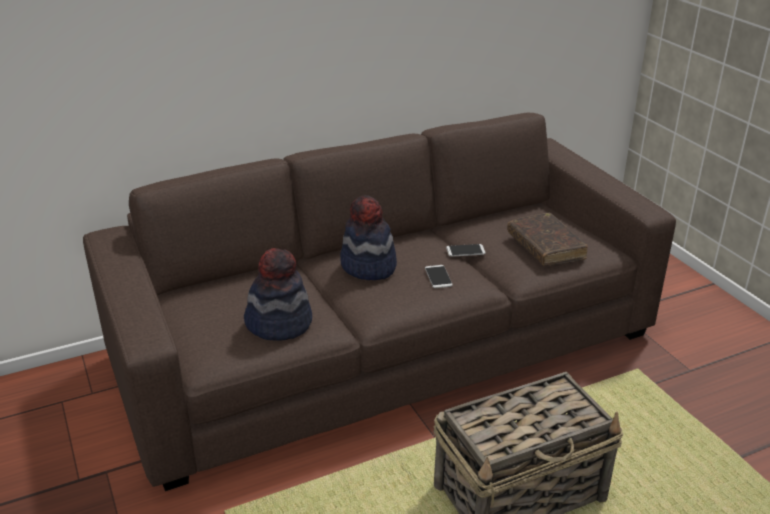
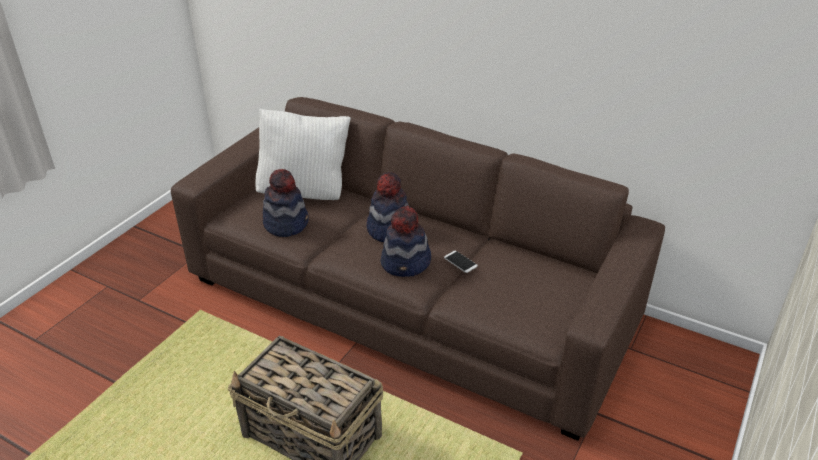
camera: 55 degrees right, 5 degrees up
phone [425,265,453,288] -> hat [381,206,431,277]
brown book [507,213,588,266] -> none
none -> white pillow [256,109,351,200]

